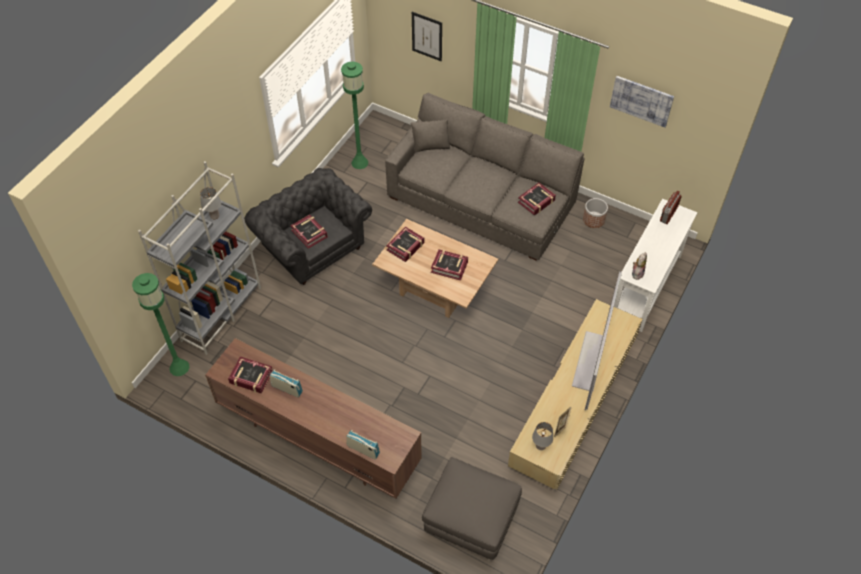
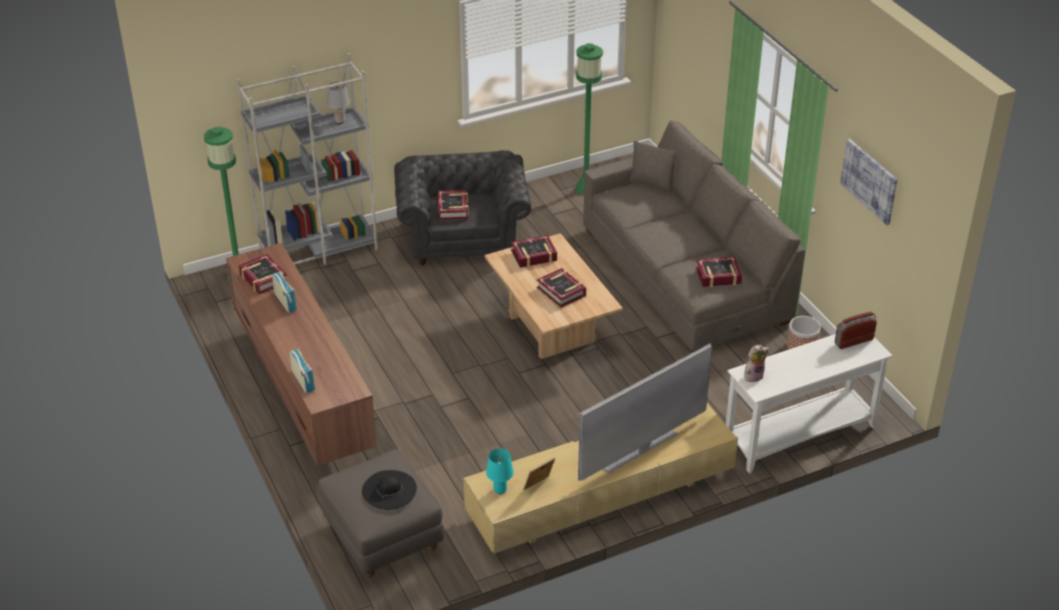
camera: 35 degrees right, 15 degrees down
picture [412,12,442,61] -> none
grey table lamp [532,422,553,450] -> turquoise table lamp [486,448,514,494]
none -> black hat [362,470,417,510]

